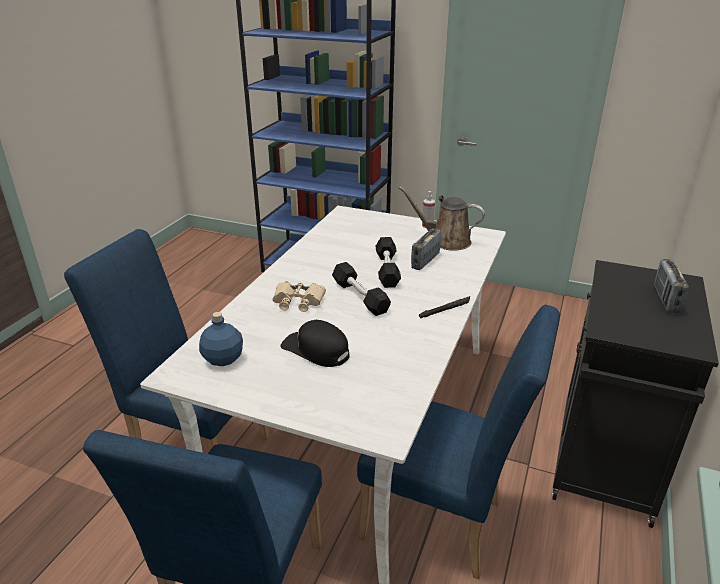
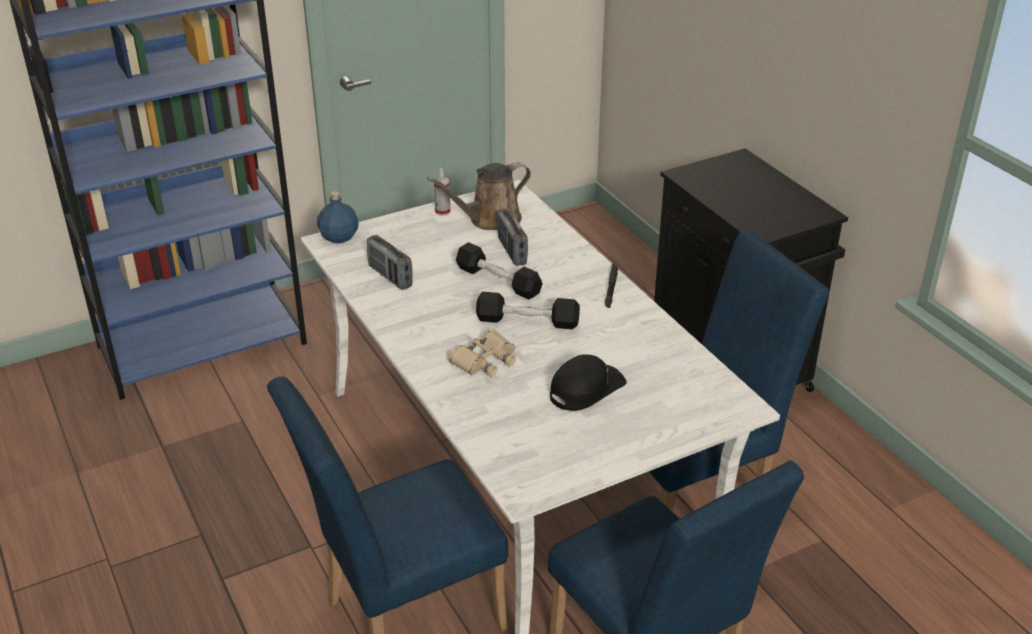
camera: 50 degrees left, 5 degrees up
blue bottle [199,312,243,366] -> blue bottle moved to [317,191,359,243]
black cap [281,320,350,367] -> black cap turned 150 degrees clockwise [550,354,627,411]
radio [654,259,689,313] -> radio moved to [367,235,413,290]

